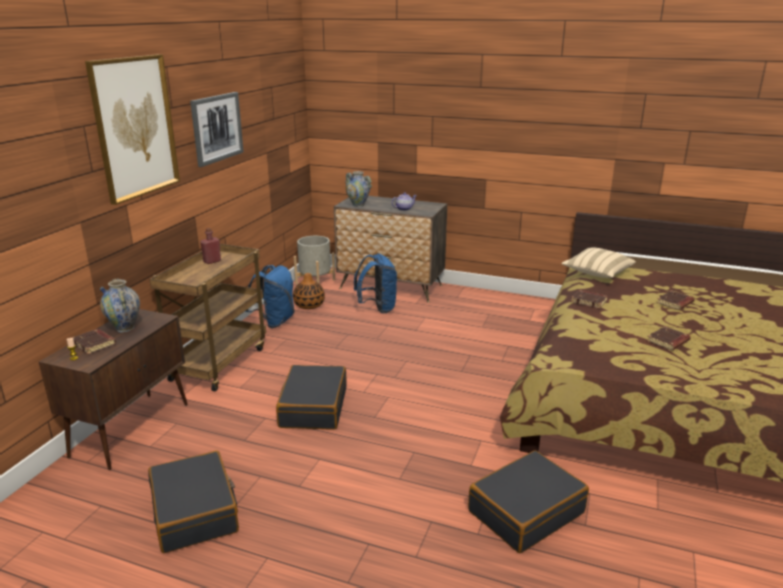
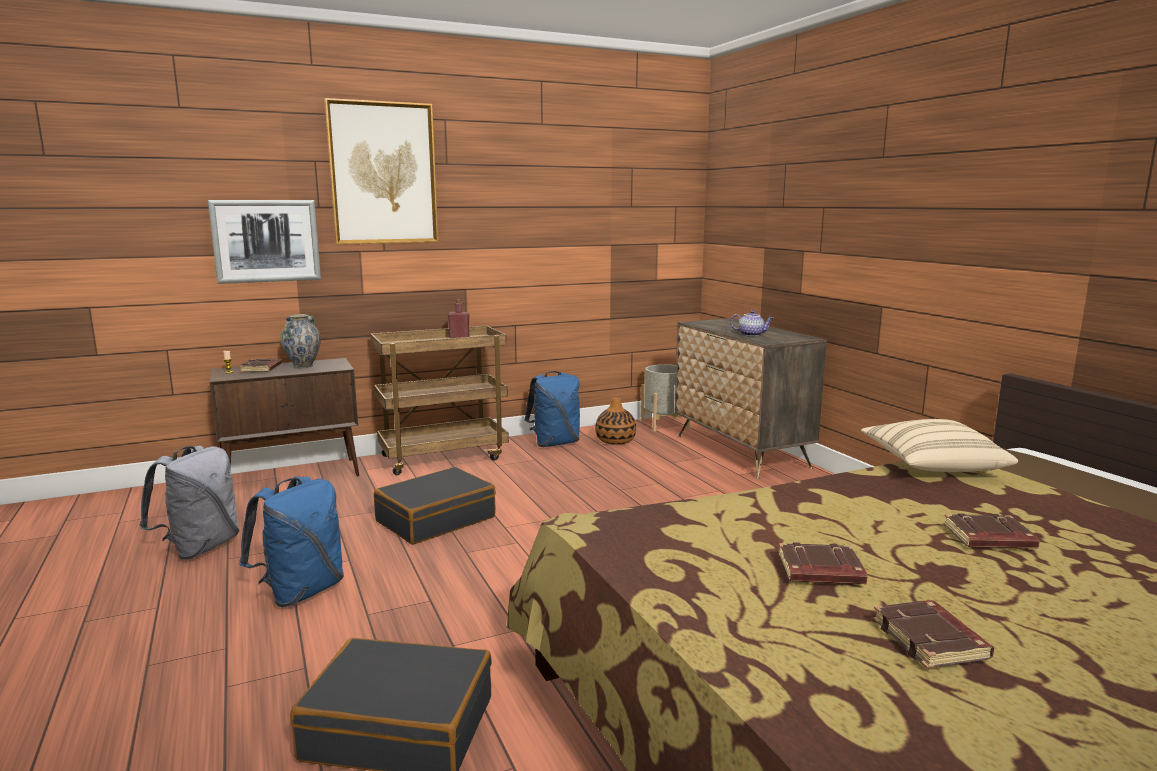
camera: 45 degrees right, 10 degrees down
black suitcase [148,450,239,553] -> grey backpack [139,446,239,560]
picture [190,92,244,167] -> picture moved to [208,200,321,284]
vase [345,171,372,207] -> none
blue backpack [354,254,397,313] -> blue backpack moved to [239,477,344,607]
brown book [571,290,608,308] -> brown book moved to [873,600,994,668]

